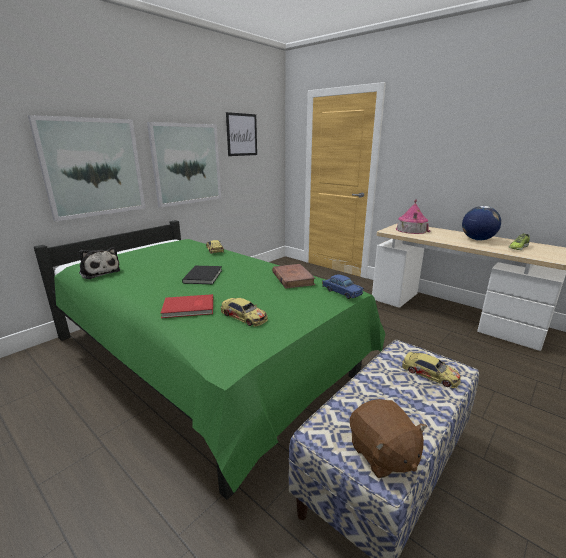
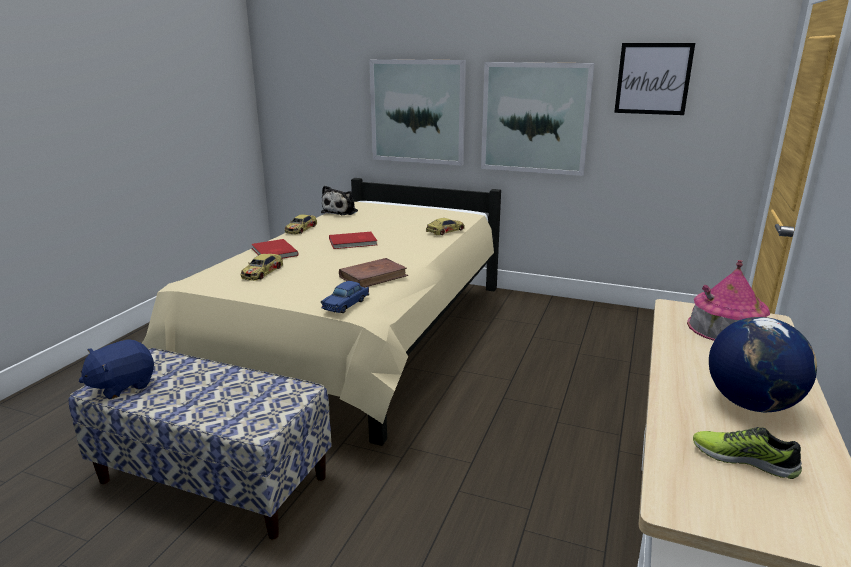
camera: 70 degrees right, 0 degrees up
green bed [34,220,385,500] -> beige bed [142,178,501,446]
black book [182,266,222,284] -> red book [329,232,377,249]
brown plush toy [350,399,427,478] -> blue plush toy [79,339,154,399]
toy car [402,352,461,388] -> toy car moved to [285,214,317,234]

